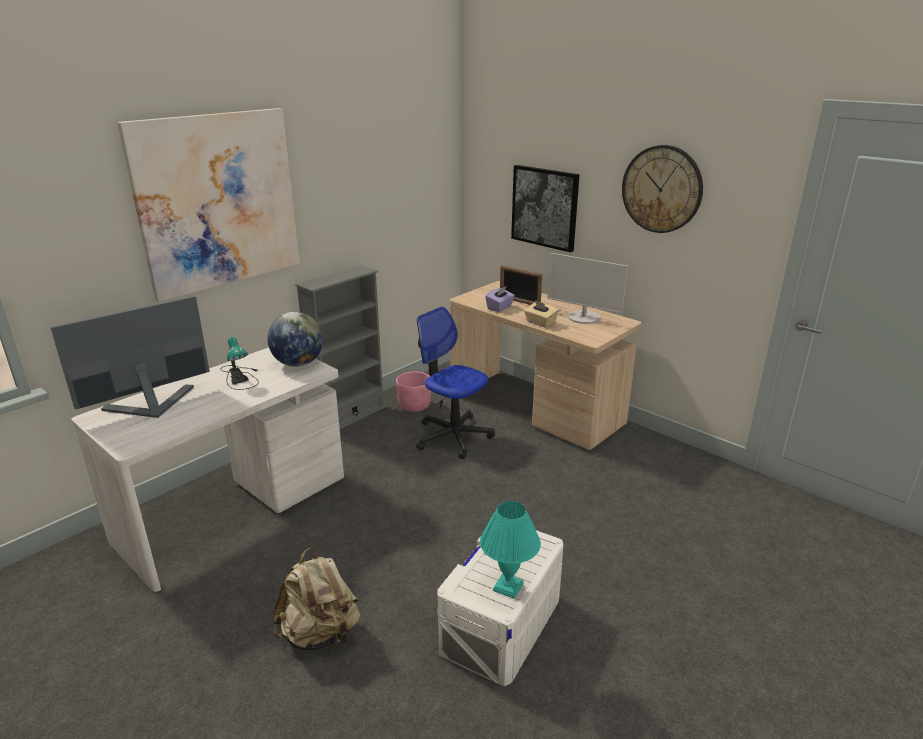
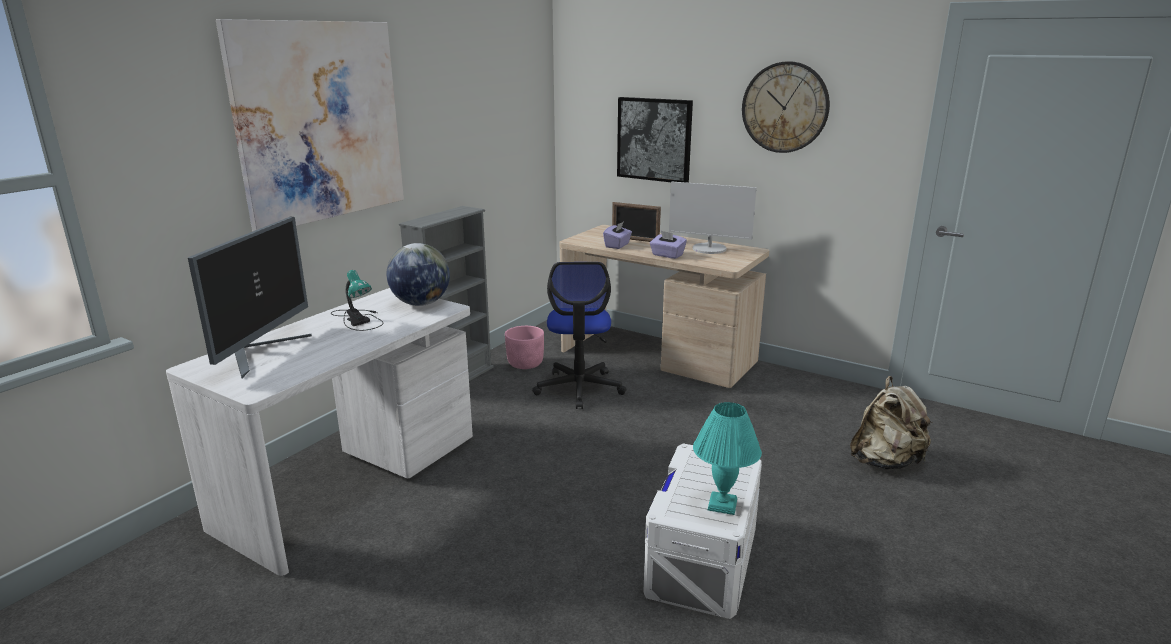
camera: 10 degrees left, 5 degrees down
monitor [50,296,210,418] -> monitor turned 150 degrees clockwise [188,217,312,378]
beige backpack [273,547,360,650] -> beige backpack moved to [850,376,933,470]
office chair [416,307,495,459] -> office chair turned 120 degrees counterclockwise [532,262,626,409]
beige tissue box [524,300,559,327] -> purple tissue box [650,231,687,259]

